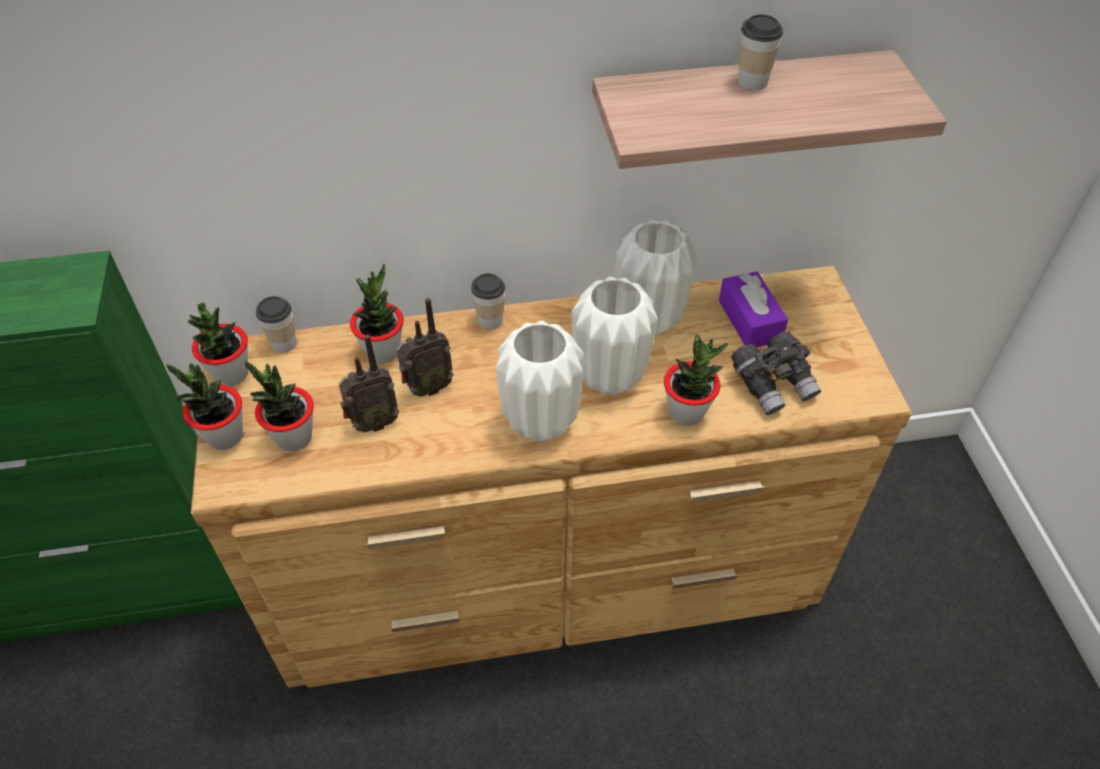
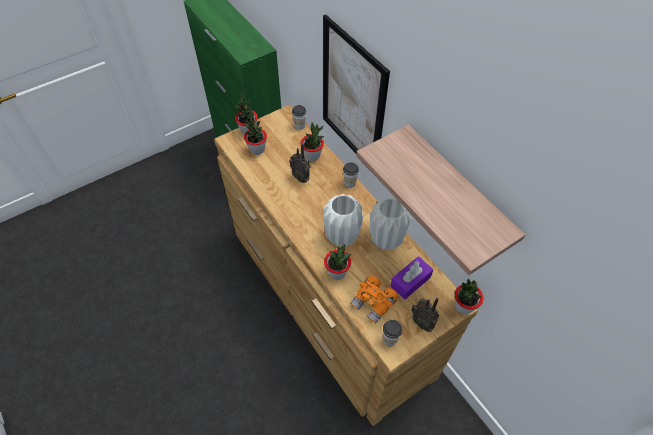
camera: 65 degrees right, 5 degrees up
potted plant [188,303,248,386] -> potted plant moved to [455,279,484,315]
radio [338,335,399,432] -> radio moved to [411,298,439,332]
white vase [496,321,584,442] -> none
grey binoculars [731,331,821,415] -> orange binoculars [350,275,398,323]
cup [738,14,783,90] -> cup moved to [383,320,402,346]
none -> picture [323,15,390,154]

